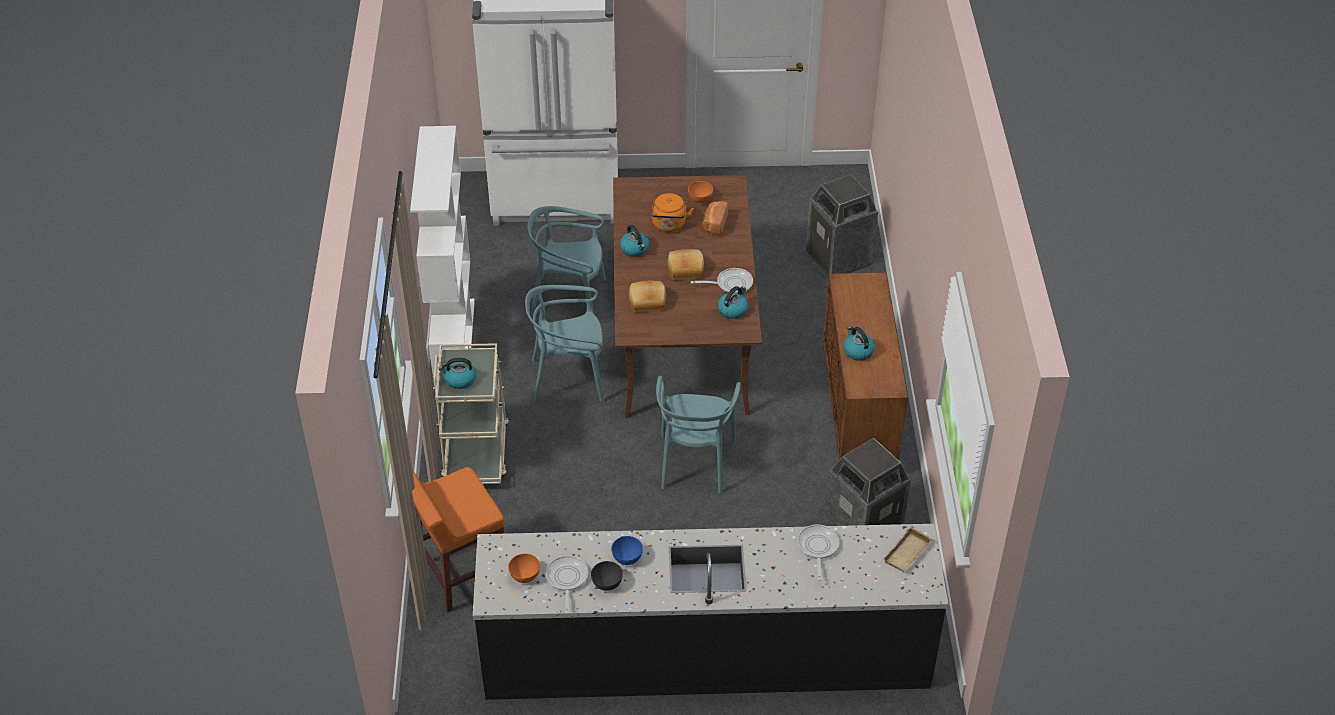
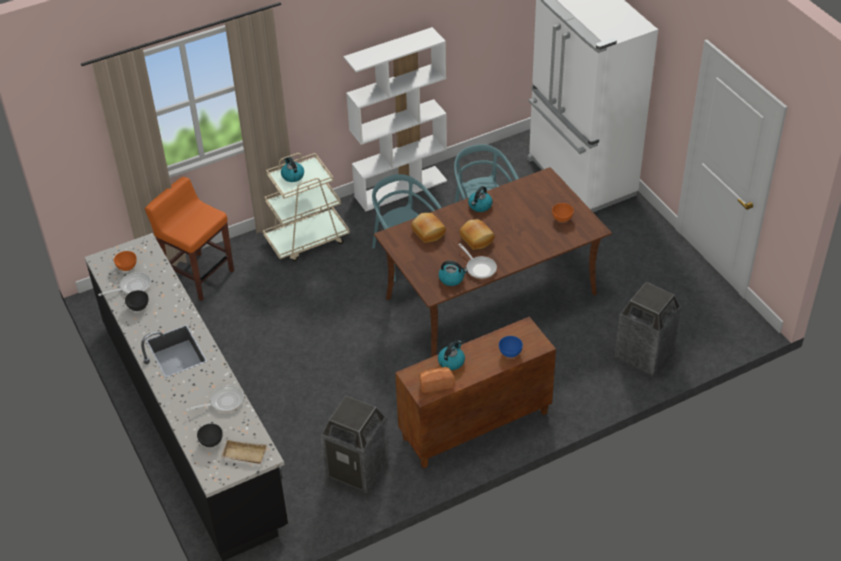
camera: 65 degrees right, 0 degrees up
blue bowl [611,536,643,565] -> blue bowl moved to [499,336,523,358]
orange kettle [651,193,694,232] -> none
turquoise chair [656,376,741,494] -> none
bread [702,201,728,236] -> bread moved to [419,367,455,393]
none -> grey bowl [197,424,223,447]

